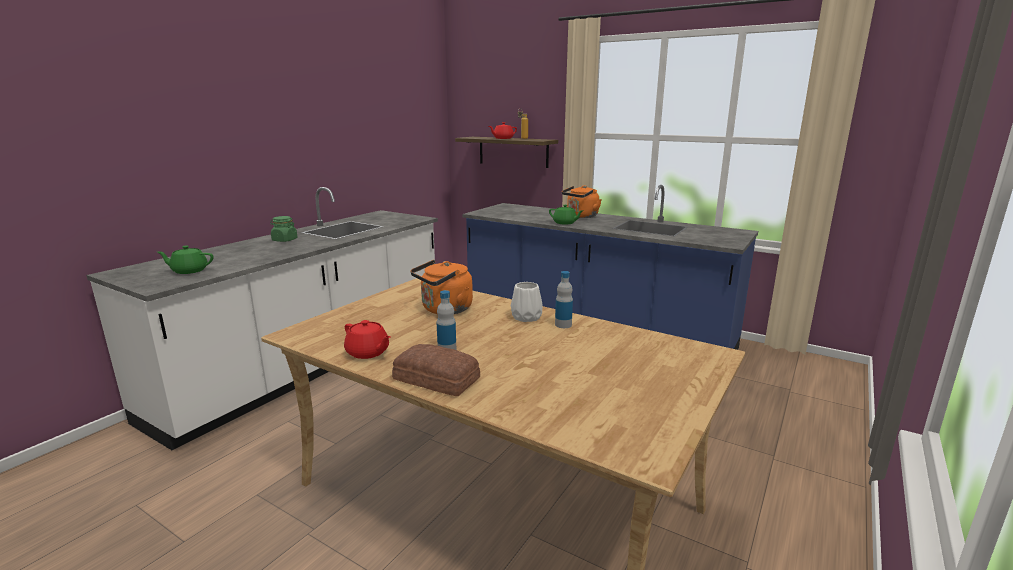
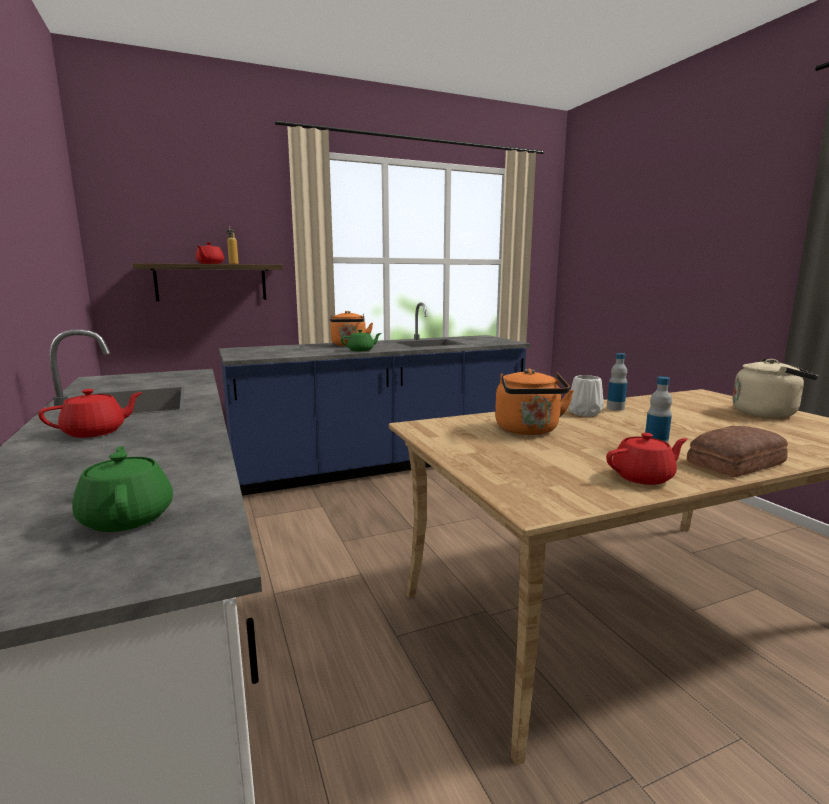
camera: 55 degrees left, 5 degrees down
green teapot [157,245,214,274] -> green teapot turned 120 degrees clockwise [72,446,173,532]
green jar [270,216,298,242] -> red teapot [38,389,143,438]
none -> beige kettle [732,359,818,418]

